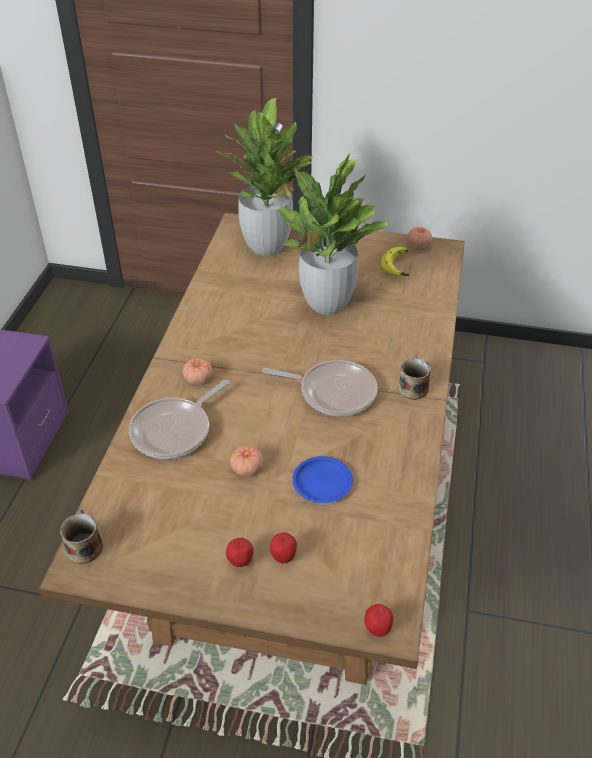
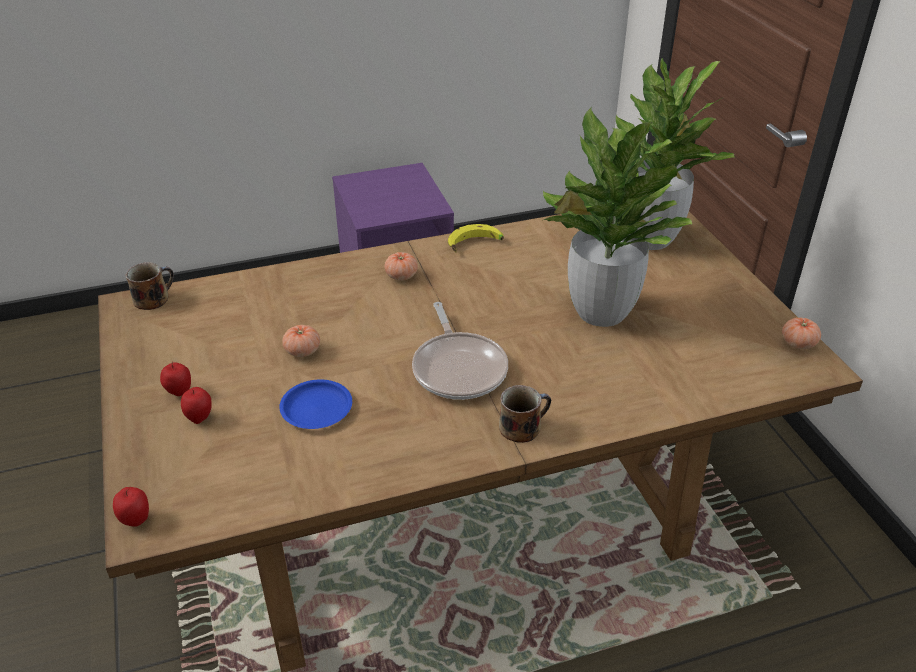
camera: 60 degrees right, 5 degrees down
frying pan [129,380,229,459] -> none
banana [381,247,410,276] -> banana moved to [448,224,504,252]

